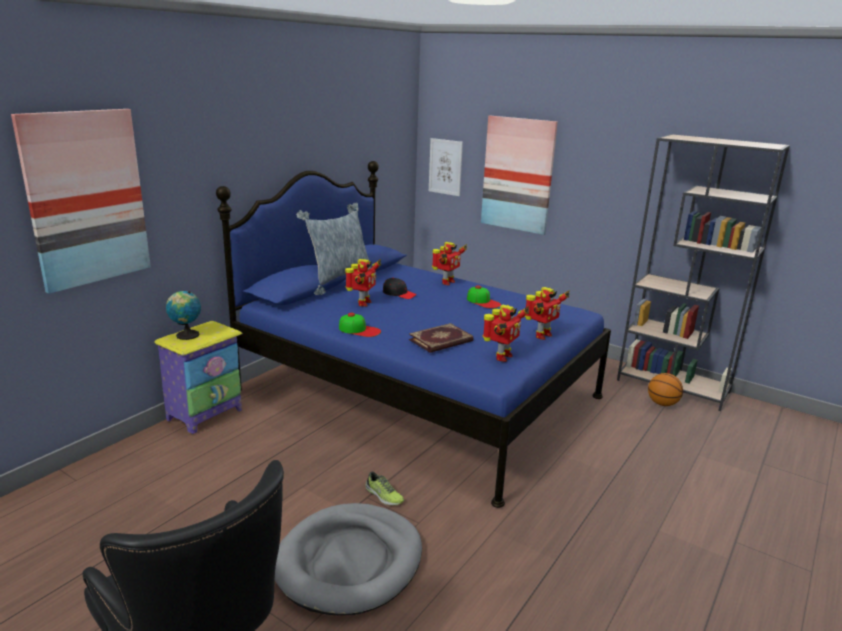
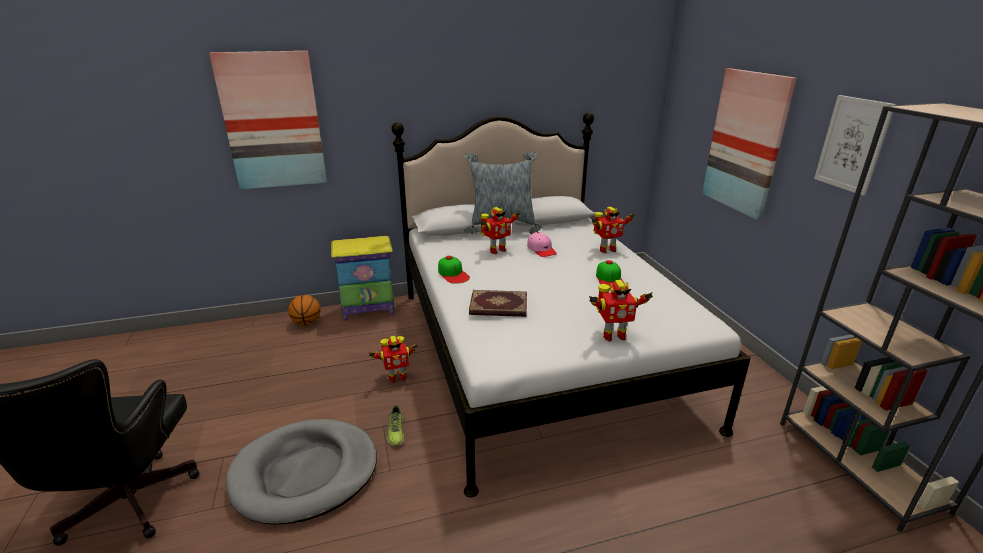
camera: 40 degrees right, 5 degrees up
globe [166,291,201,340] -> none
blue bed [216,161,611,508] -> white bed [391,113,751,497]
black cap [383,278,417,299] -> pink cap [527,232,557,257]
picture [429,138,463,196] -> picture moved to [814,95,896,196]
toy robot [483,305,529,362] -> toy robot moved to [368,336,418,383]
basketball [648,373,683,406] -> basketball moved to [288,295,320,325]

